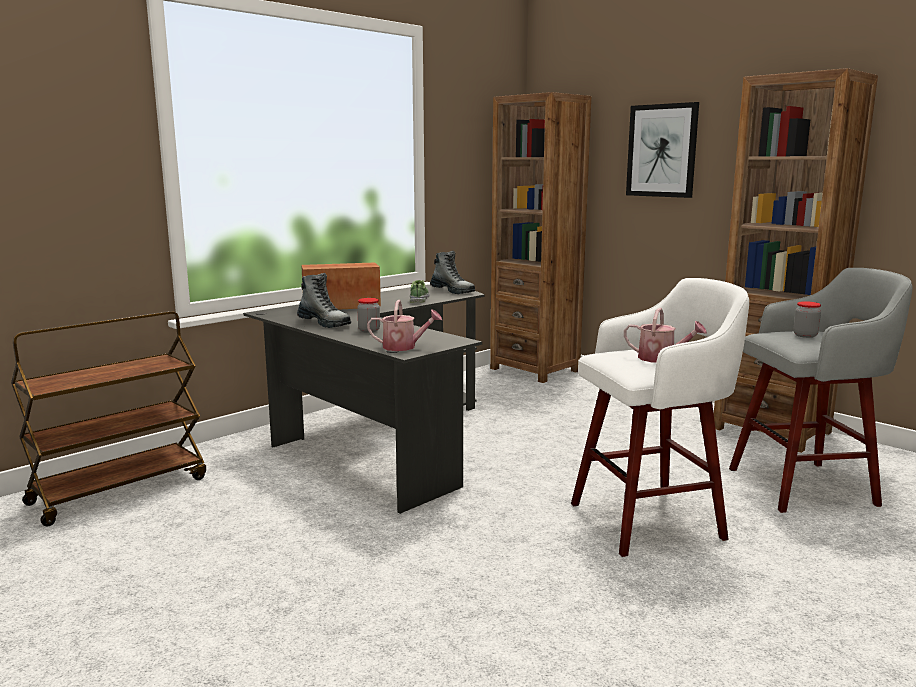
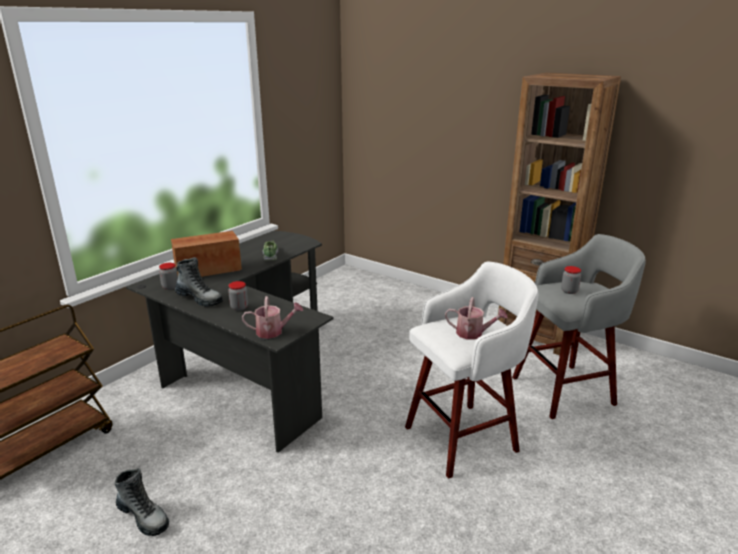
camera: 10 degrees left, 10 degrees up
boot [430,251,475,294] -> boot moved to [115,468,169,536]
brown bookcase [490,92,591,383] -> none
picture [626,102,699,198] -> none
none -> jar [159,263,178,290]

